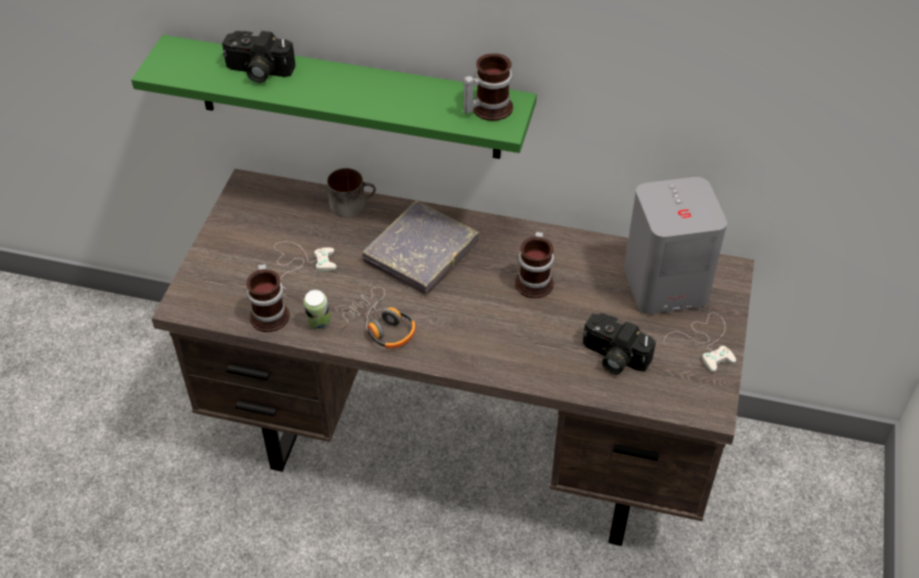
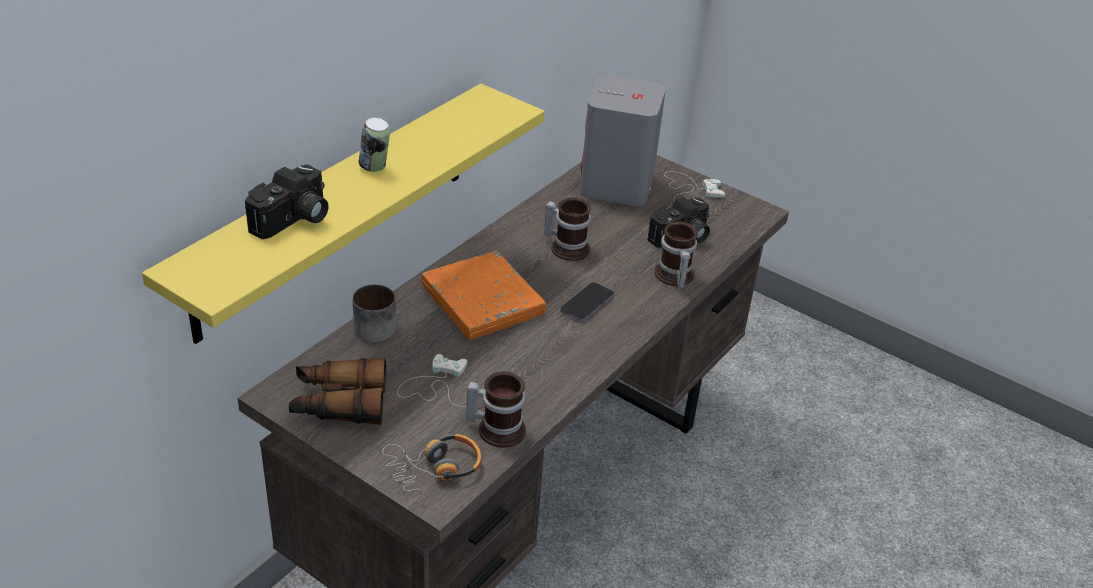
camera: 70 degrees left, 10 degrees down
green shelf [131,35,537,159] -> yellow shelf [142,84,545,344]
can [303,290,331,329] -> can moved to [359,117,390,172]
headphones [342,287,416,348] -> headphones moved to [382,434,482,498]
grey book [362,201,479,295] -> orange book [422,250,546,340]
mug [463,53,513,121] -> mug moved to [654,221,698,288]
none -> binoculars [289,358,386,425]
none -> phone [560,282,614,322]

